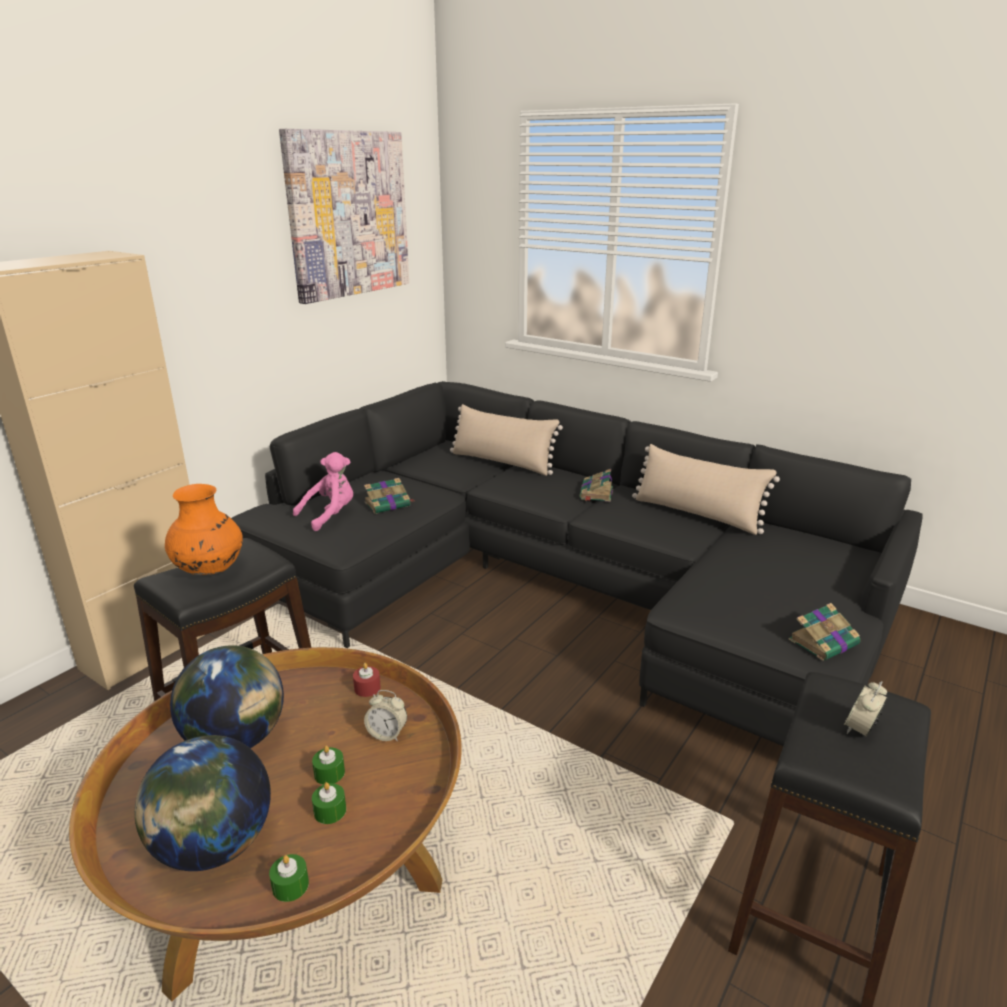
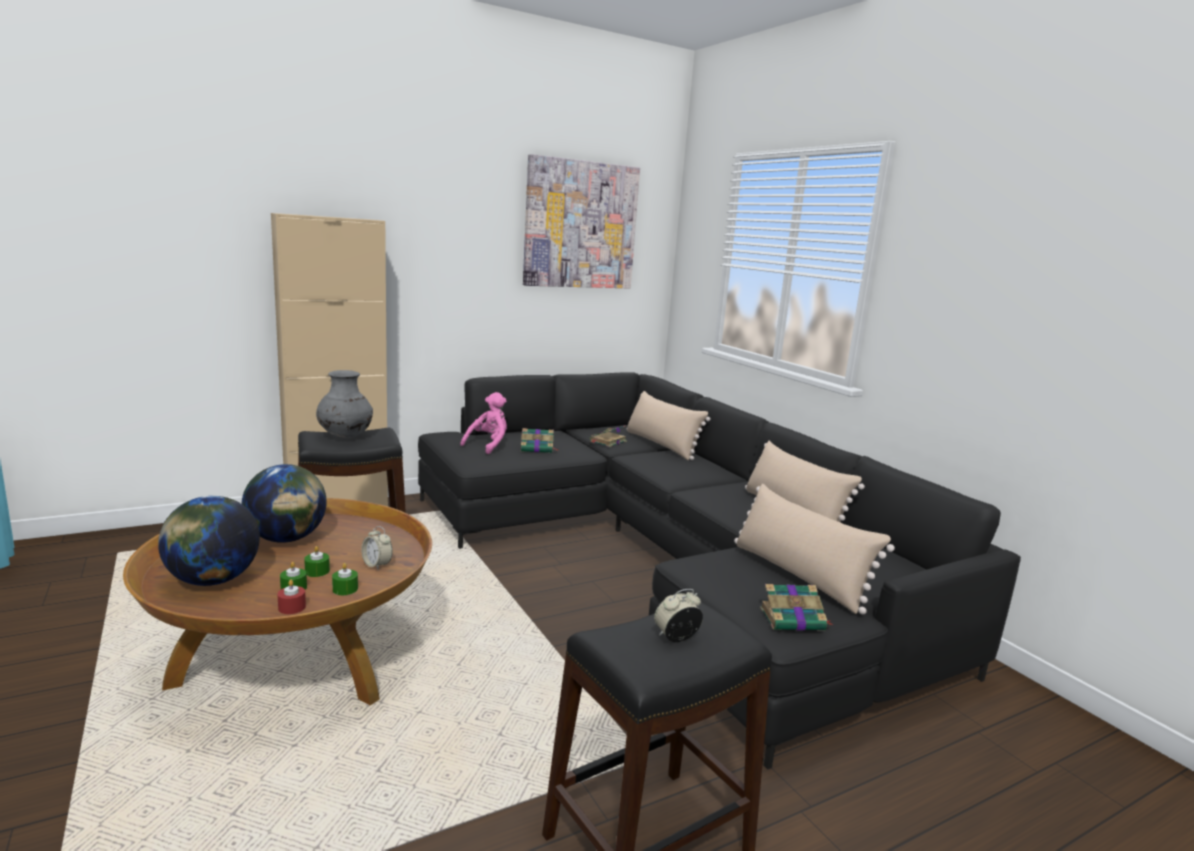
camera: 25 degrees right, 10 degrees down
orange vase [165,484,243,575] -> grey vase [316,370,373,438]
green candle [269,854,309,902] -> green candle moved to [332,563,358,595]
pink plush toy [293,452,353,531] -> pink plush toy turned 45 degrees counterclockwise [460,392,507,454]
red candle [353,663,381,697] -> red candle moved to [277,580,306,614]
book [580,469,613,502] -> book moved to [590,425,627,447]
none -> beige pillow [734,484,895,614]

